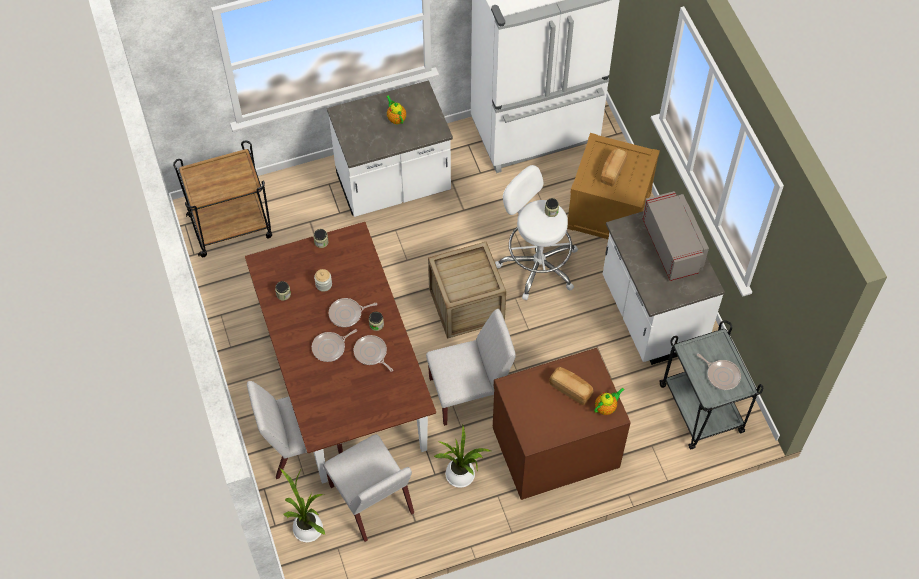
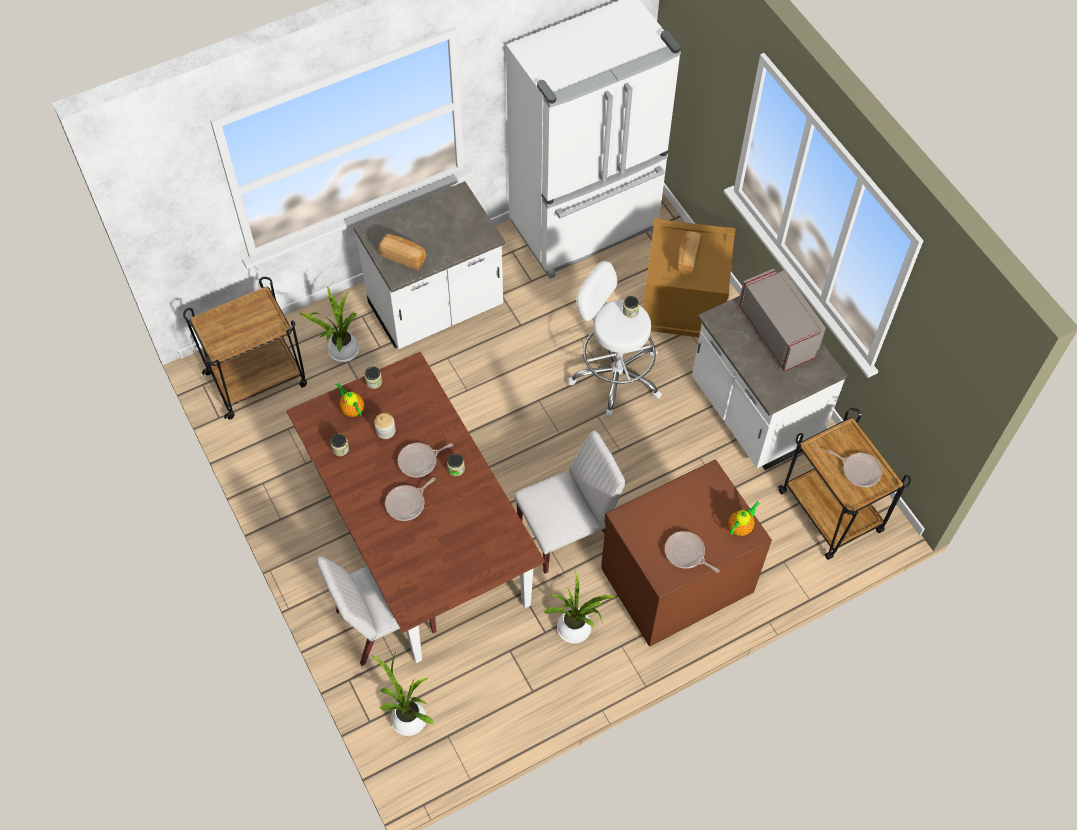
camera: 10 degrees left, 0 degrees up
white chair [323,434,414,542] -> none
frying pan [354,335,393,372] -> frying pan moved to [665,531,720,573]
teapot [386,95,406,124] -> teapot moved to [336,383,364,417]
crate [428,242,506,339] -> none
bread [549,367,593,405] -> bread moved to [379,234,426,270]
grey cart [659,320,763,449] -> brown cart [777,408,911,560]
none -> potted plant [299,286,359,362]

